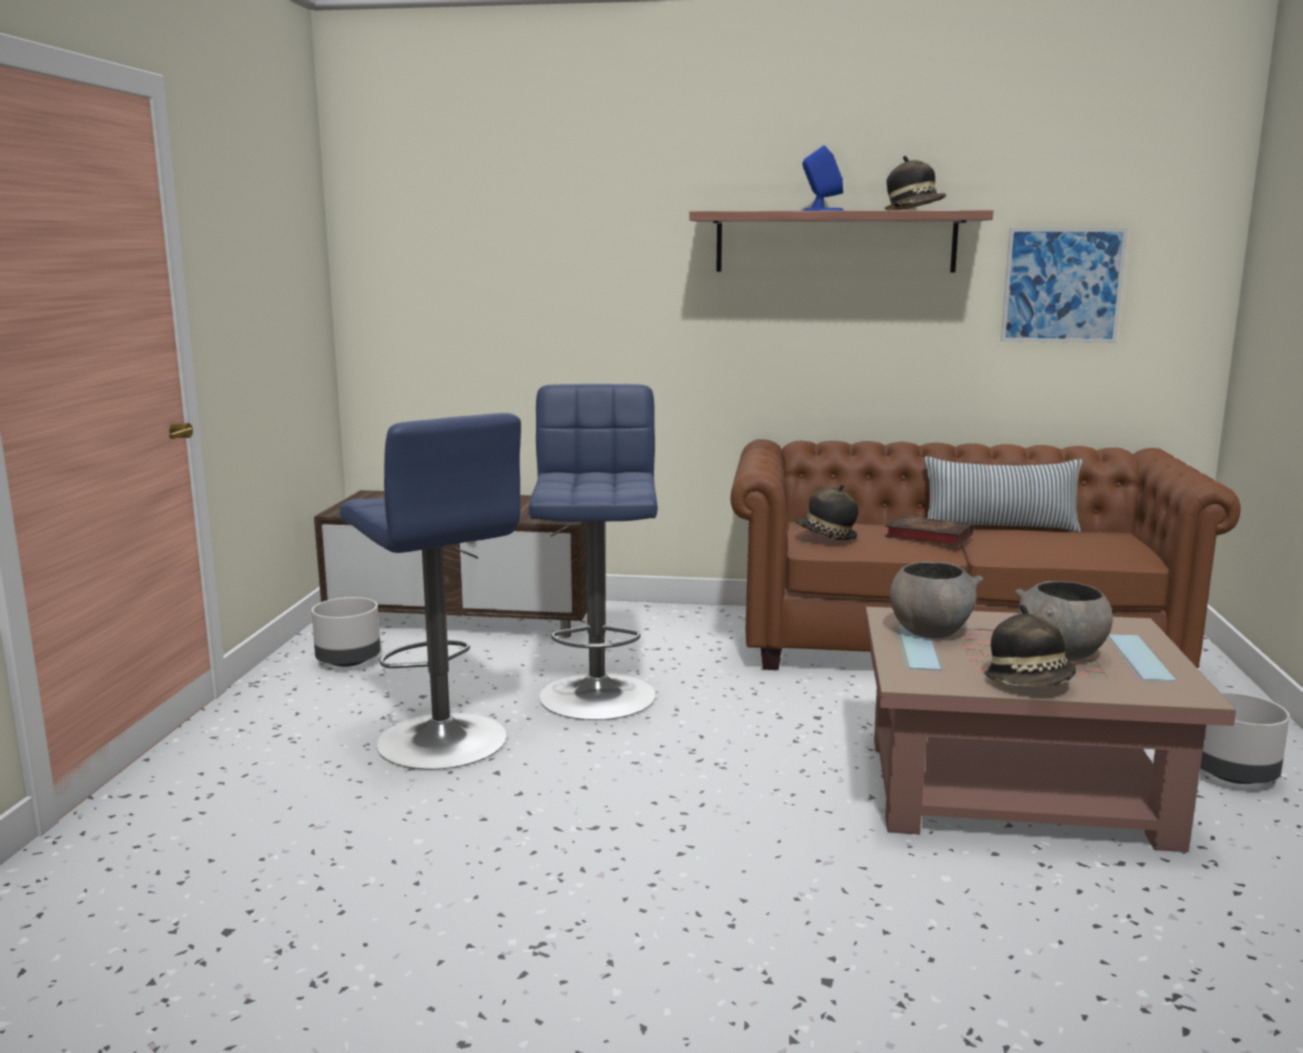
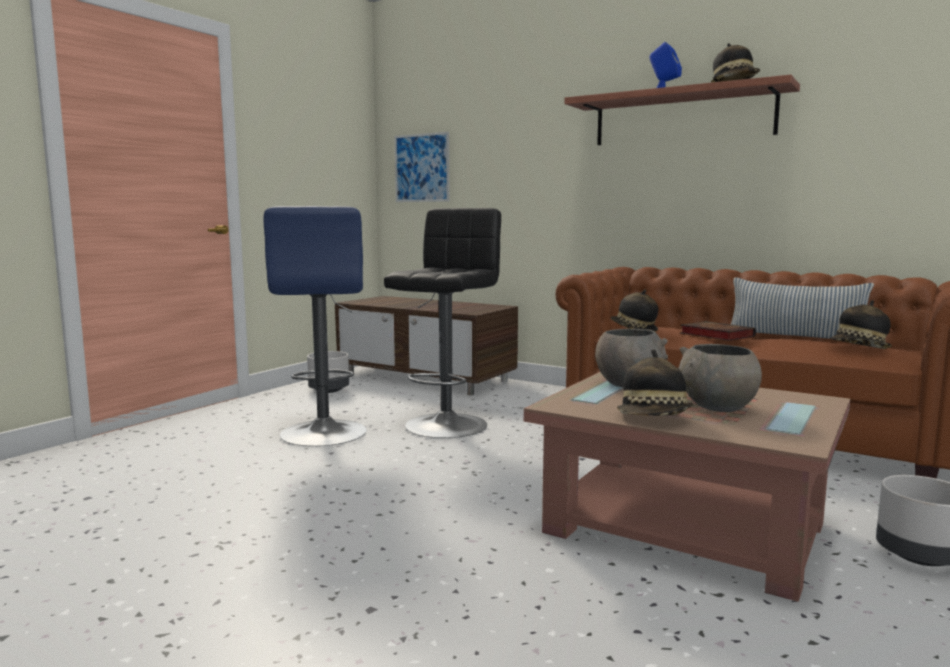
camera: 25 degrees right, 5 degrees down
blue stool [529,384,658,720] -> black stool [384,208,501,438]
picture [1001,228,1128,343] -> picture moved to [395,132,449,202]
none -> hat [829,300,892,349]

